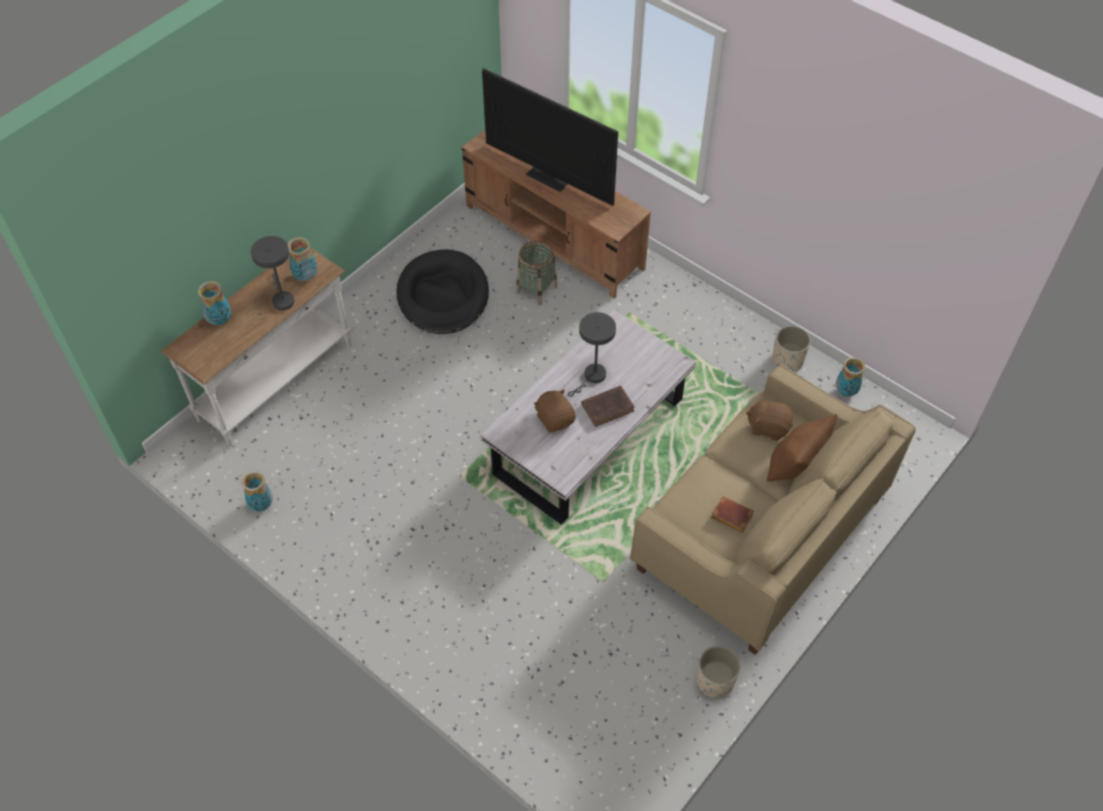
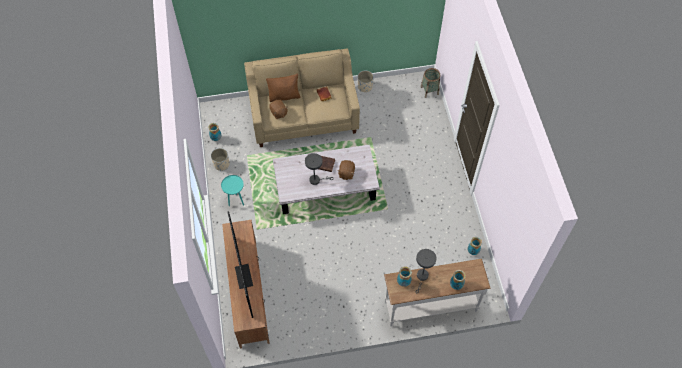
camera: 140 degrees left, 5 degrees up
black dog bed [396,249,489,334] -> none
basket [516,241,557,305] -> basket moved to [421,68,440,98]
none -> turquoise side table [221,175,244,206]

